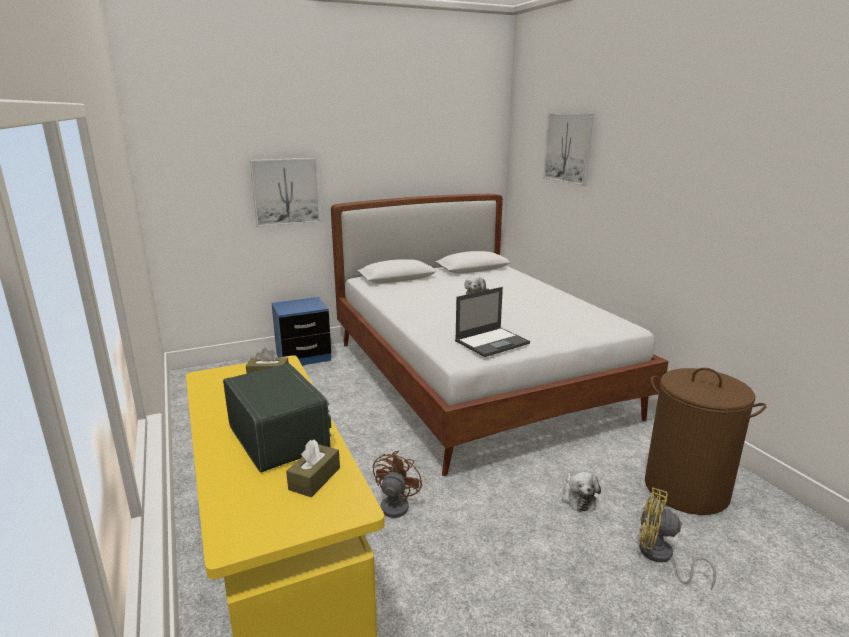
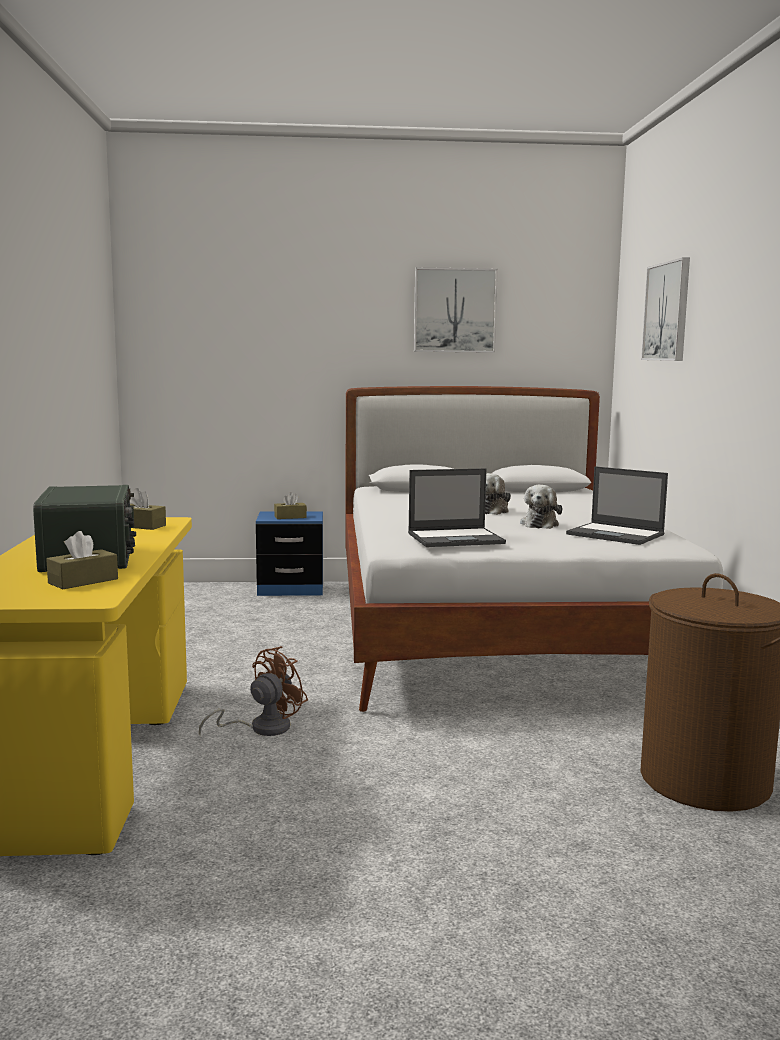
camera: 20 degrees right, 10 degrees down
picture [250,158,320,227] -> picture moved to [414,267,498,353]
plush toy [562,472,601,512] -> plush toy moved to [520,485,563,529]
yellow fan [639,487,716,589] -> none
none -> brown tissue box [274,492,307,519]
none -> laptop [566,466,668,545]

